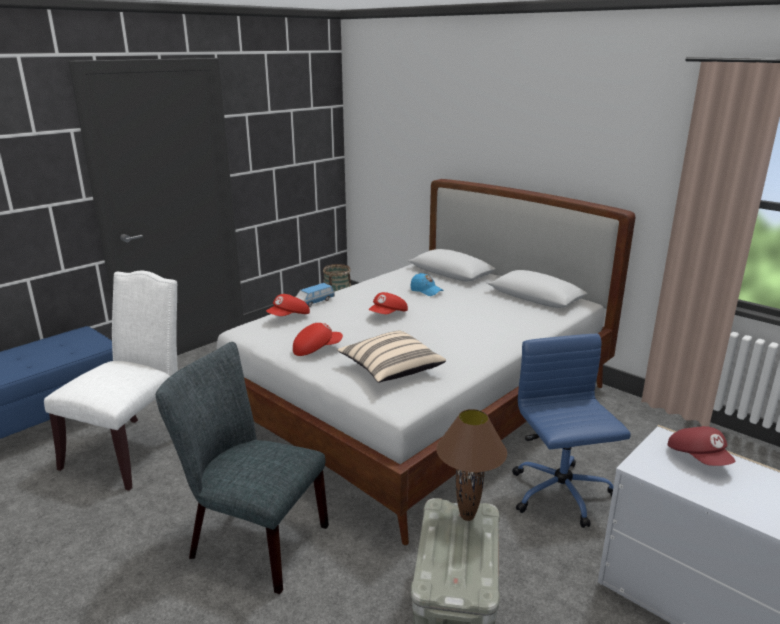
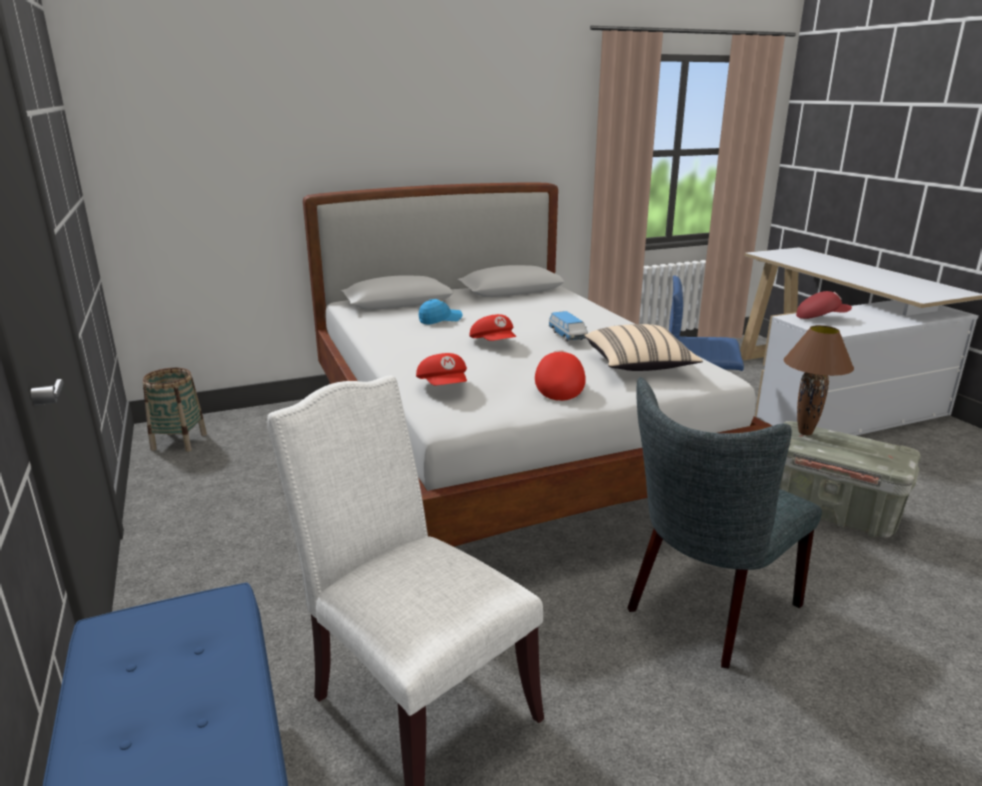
camera: 65 degrees left, 0 degrees up
toy car [296,283,335,307] -> toy car moved to [549,311,588,342]

